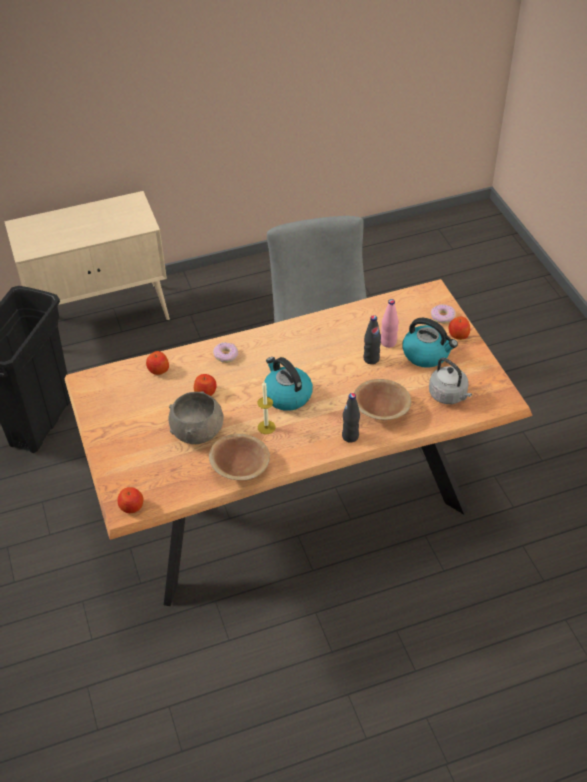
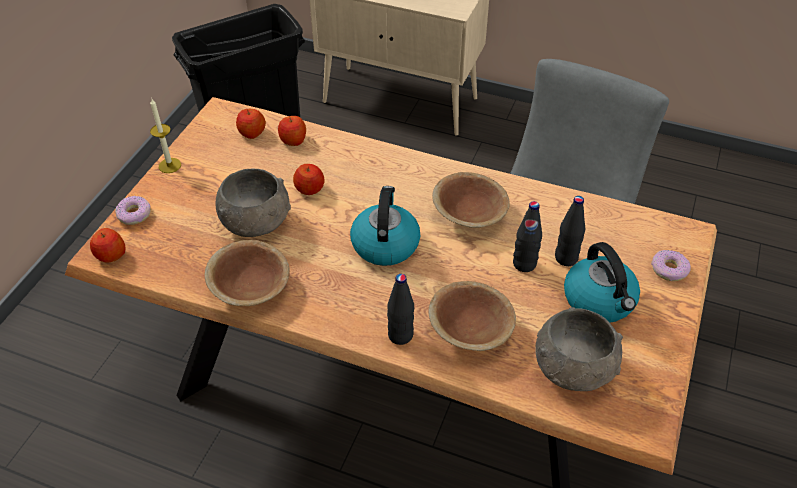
camera: 40 degrees right, 0 degrees up
donut [213,342,238,363] -> donut moved to [115,196,151,225]
candle [257,381,276,434] -> candle moved to [150,99,181,173]
pink bottle [381,299,399,348] -> black bottle [555,196,585,266]
grey kettle [429,358,472,404] -> grey bowl [535,307,623,391]
apple [449,317,470,340] -> apple moved to [236,109,266,139]
none -> brown bowl [432,172,510,228]

